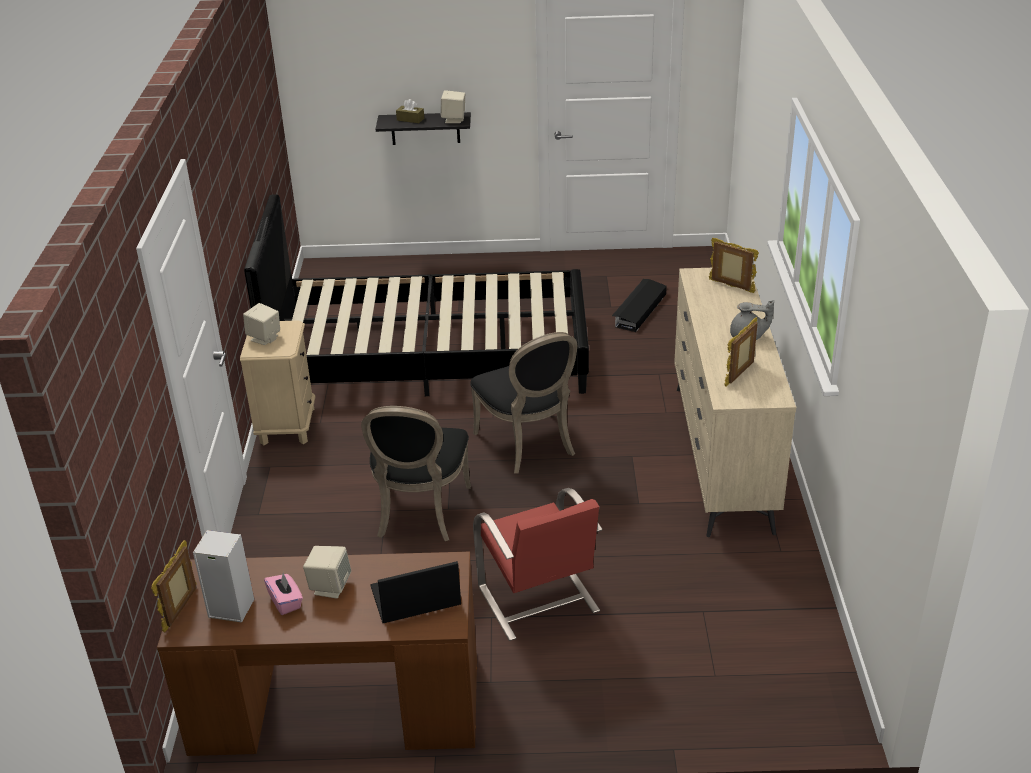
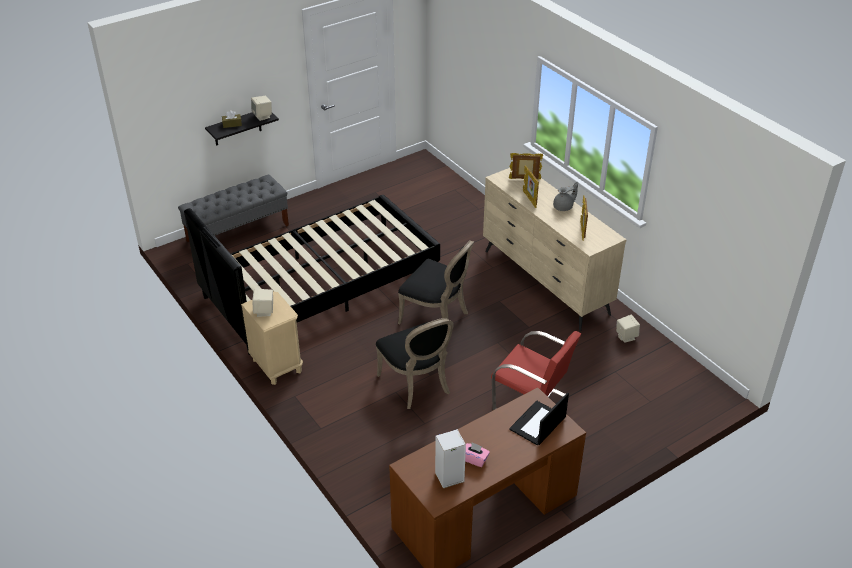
camera: 35 degrees left, 5 degrees up
picture frame [151,540,197,632] -> picture frame moved to [523,165,539,208]
beige speaker [303,546,351,599] -> beige speaker moved to [616,315,640,343]
black storage box [612,279,667,332] -> none
none -> grey bench [178,174,289,242]

